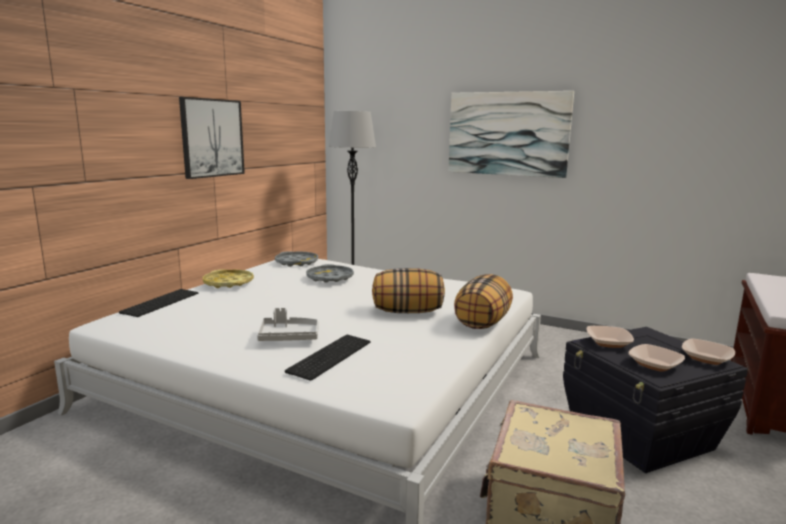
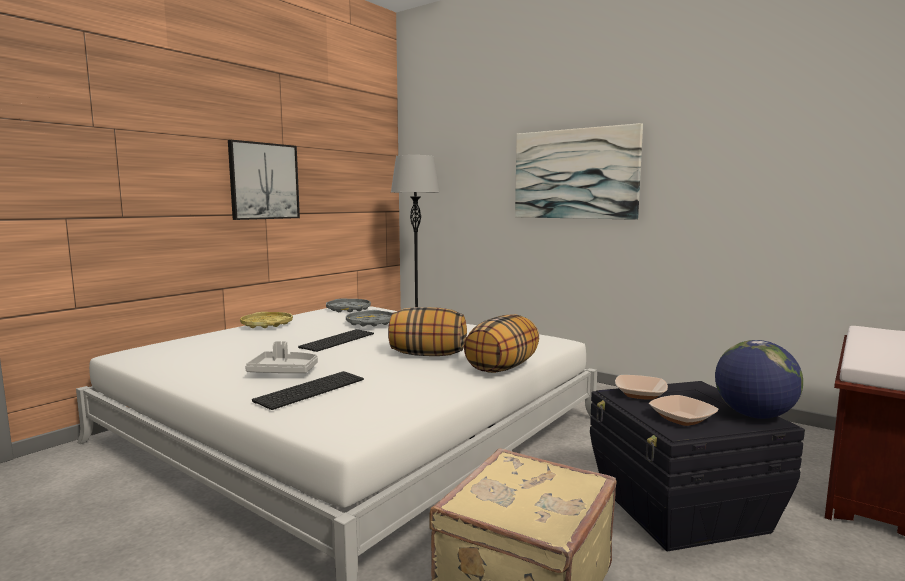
camera: 10 degrees right, 5 degrees down
keyboard [119,289,199,317] -> keyboard moved to [298,329,374,352]
bowl [682,338,735,365] -> globe [715,340,803,419]

